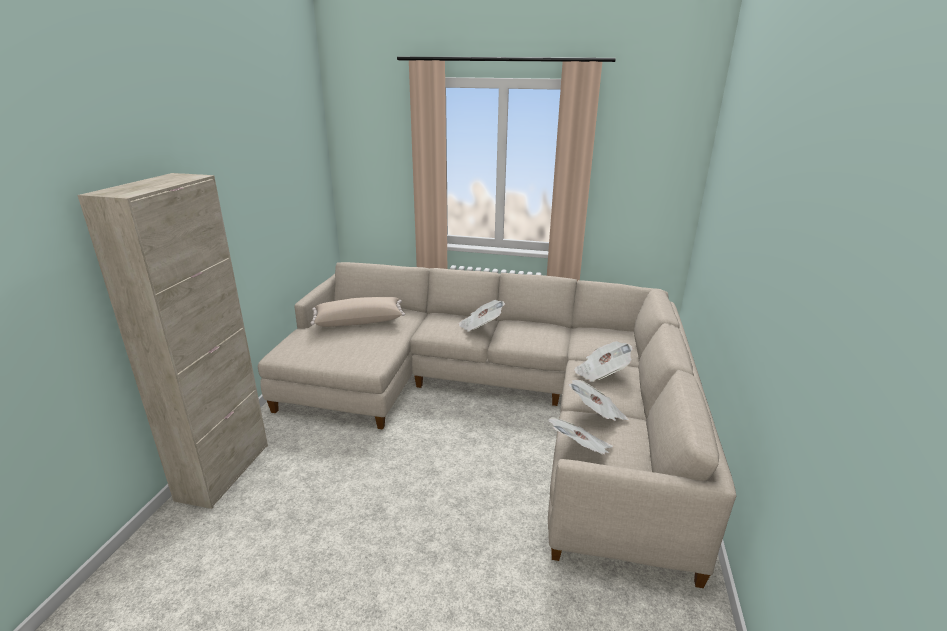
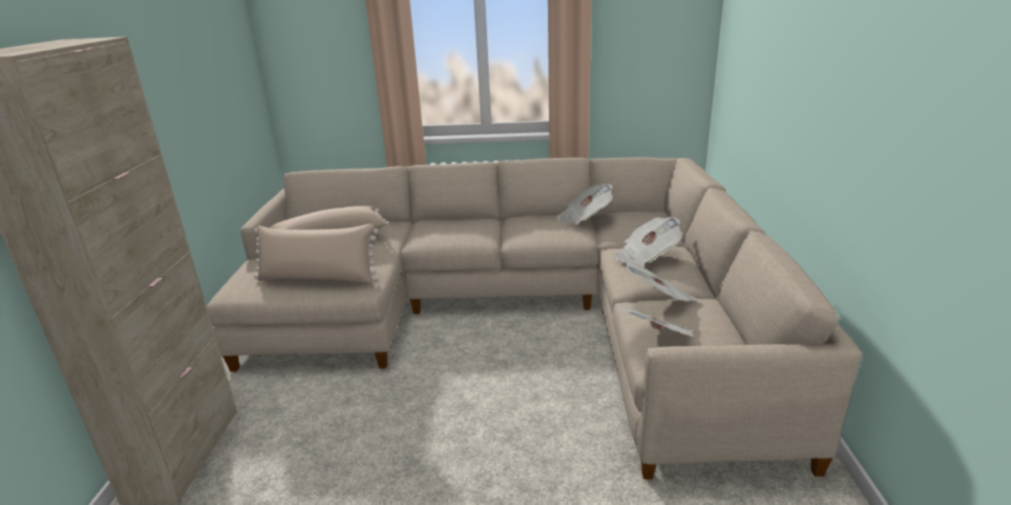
camera: 10 degrees left, 0 degrees up
newspaper [458,300,505,332] -> newspaper moved to [556,184,613,225]
none -> beige pillow [254,224,379,284]

